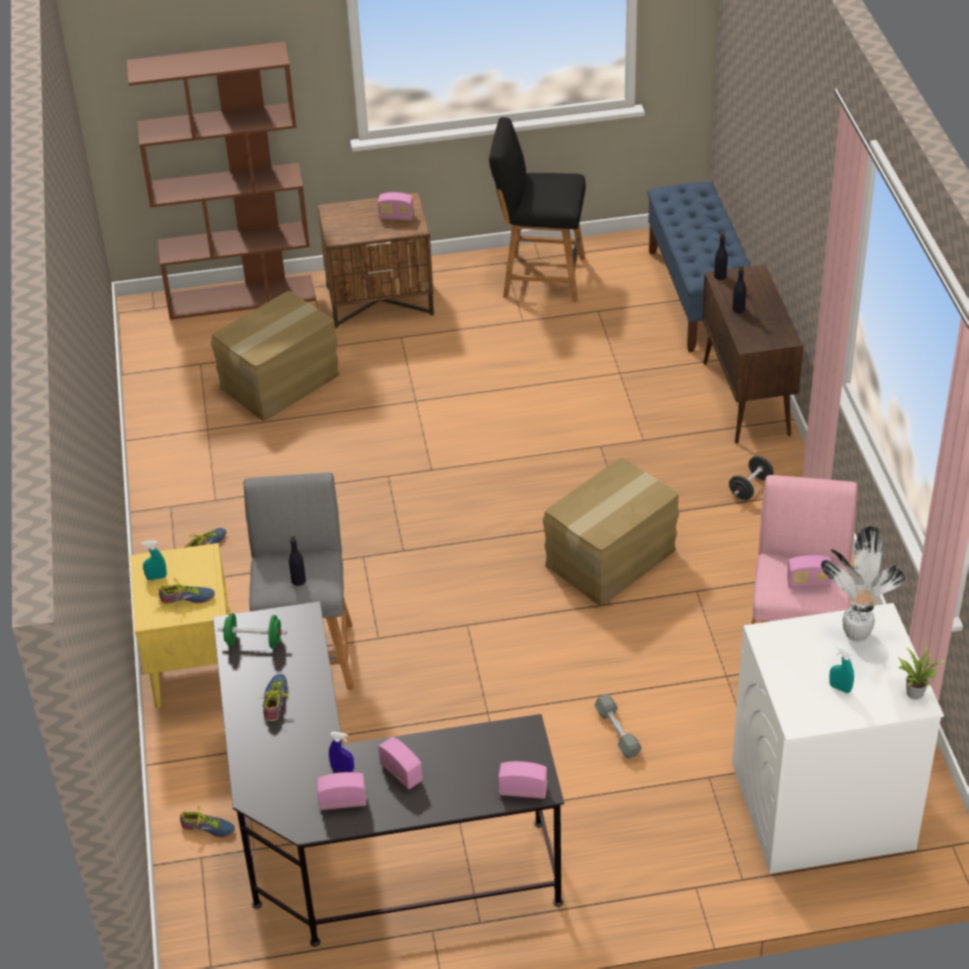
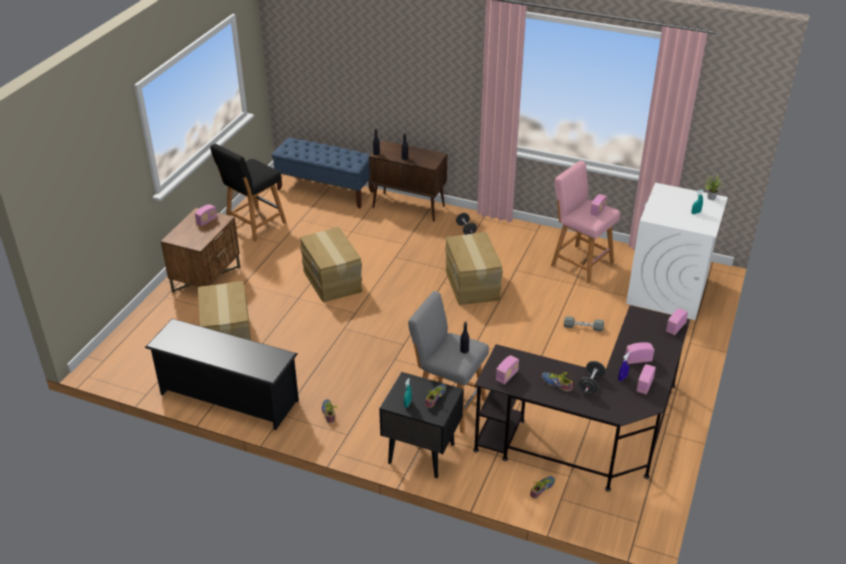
camera: 60 degrees left, 5 degrees down
brown bookcase [127,41,316,320] -> none
yellow nightstand [130,543,230,708] -> black nightstand [379,372,464,478]
green dumbbell [218,613,287,648] -> radio [496,355,519,385]
potted plant [821,526,905,642] -> none
none -> black shoe rack [145,319,299,430]
none -> cardboard box [300,227,363,303]
none -> black dumbbell [578,361,606,394]

